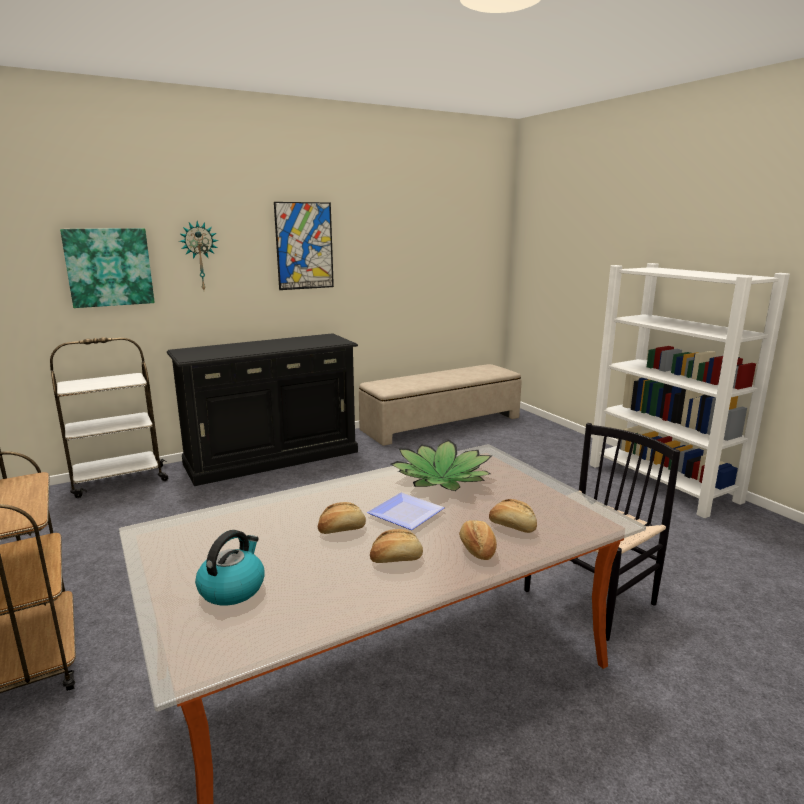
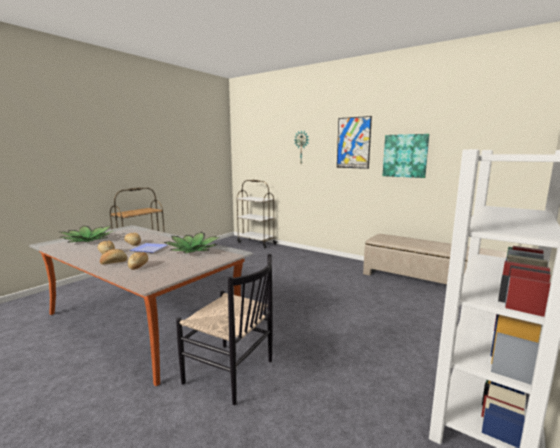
camera: 65 degrees right, 5 degrees down
picture [60,228,155,308] -> picture moved to [382,134,429,178]
black cabinet [167,333,358,486] -> none
kettle [195,530,264,606] -> potted plant [59,226,116,242]

